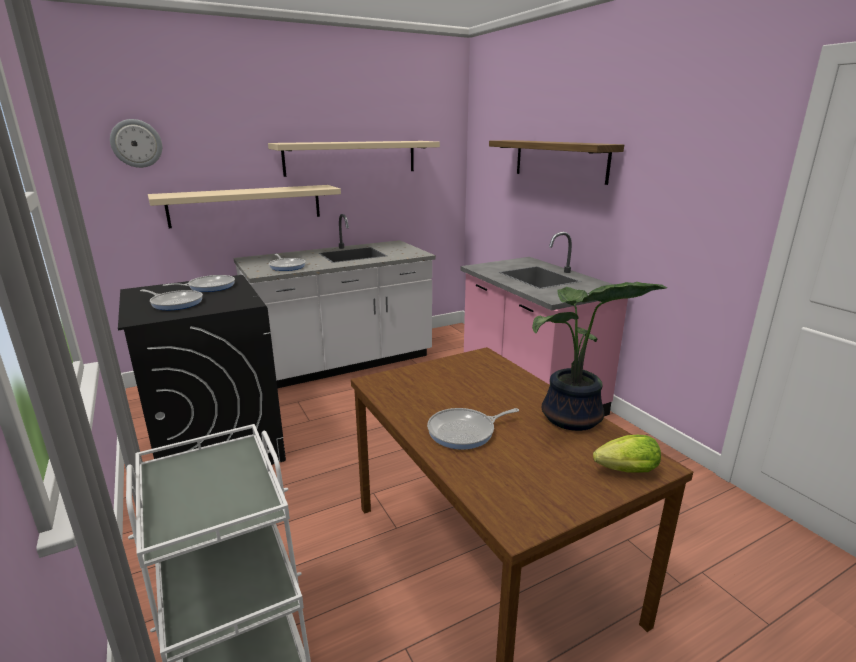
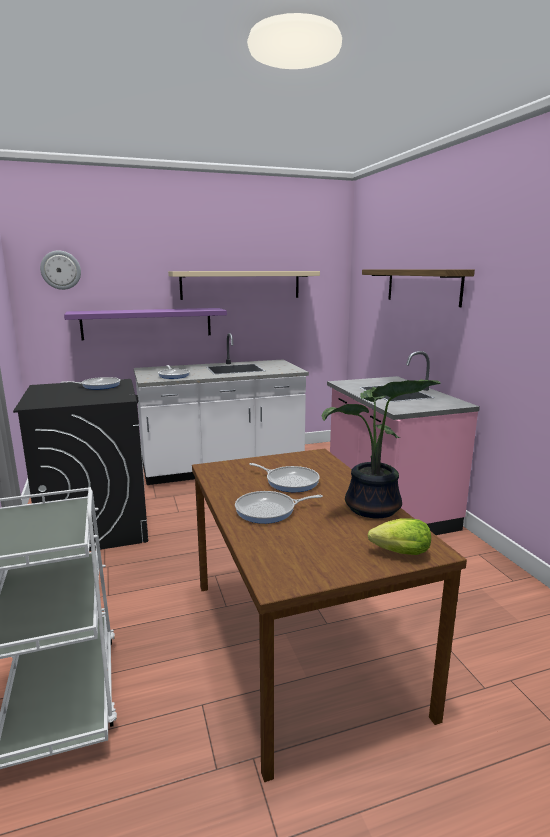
camera: 10 degrees right, 5 degrees down
frying pan [140,289,203,310] -> frying pan moved to [249,463,320,492]
beige shelf [148,185,341,228] -> purple shelf [64,308,227,340]

